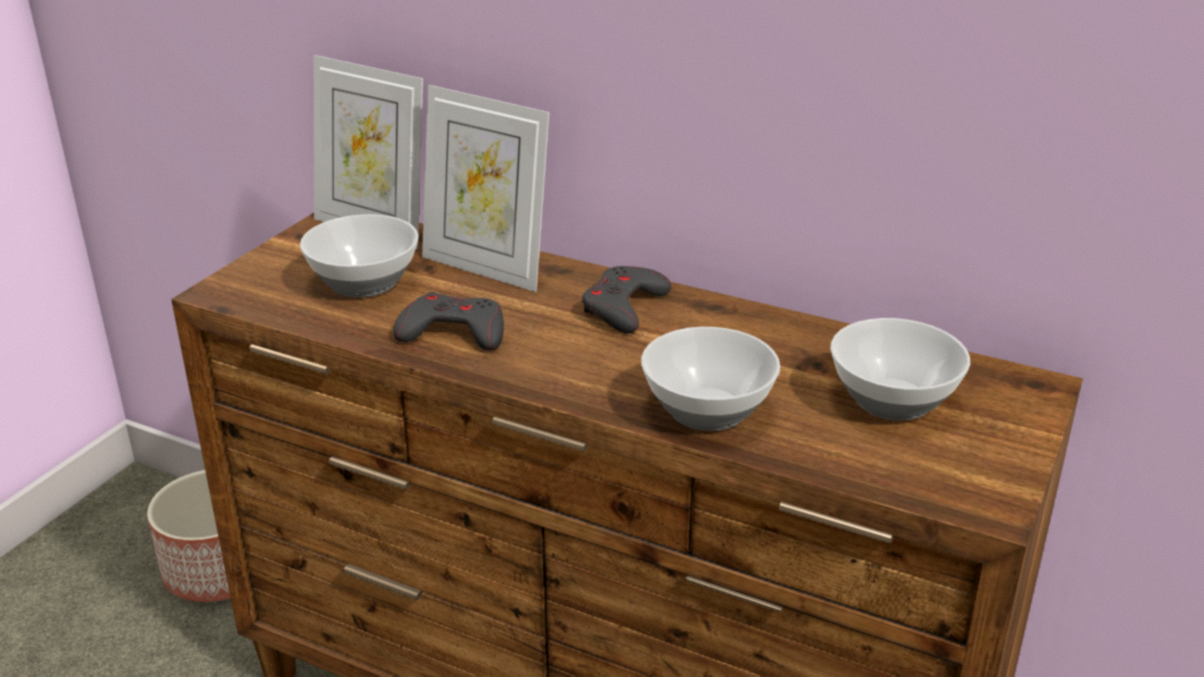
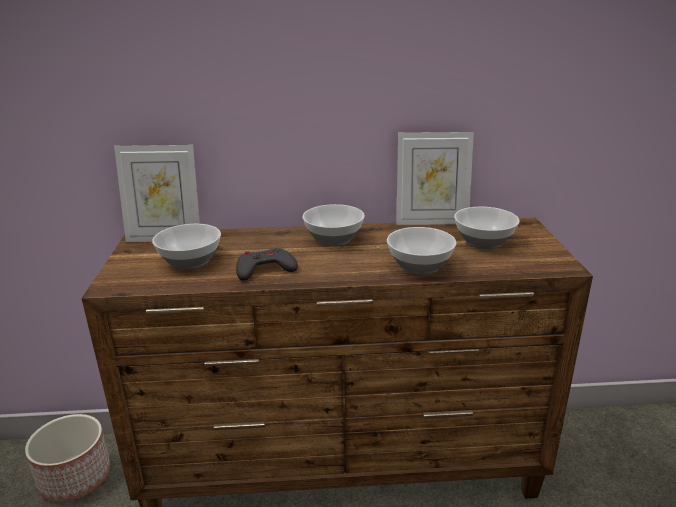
camera: 30 degrees left, 5 degrees down
picture frame [422,85,549,292] -> picture frame moved to [396,132,474,225]
grey game controller [582,266,672,334] -> bowl [303,204,365,246]

